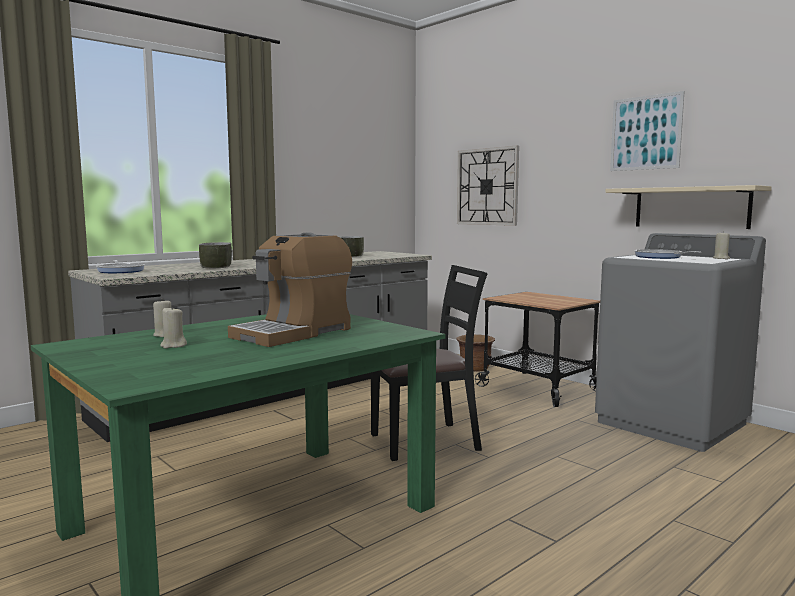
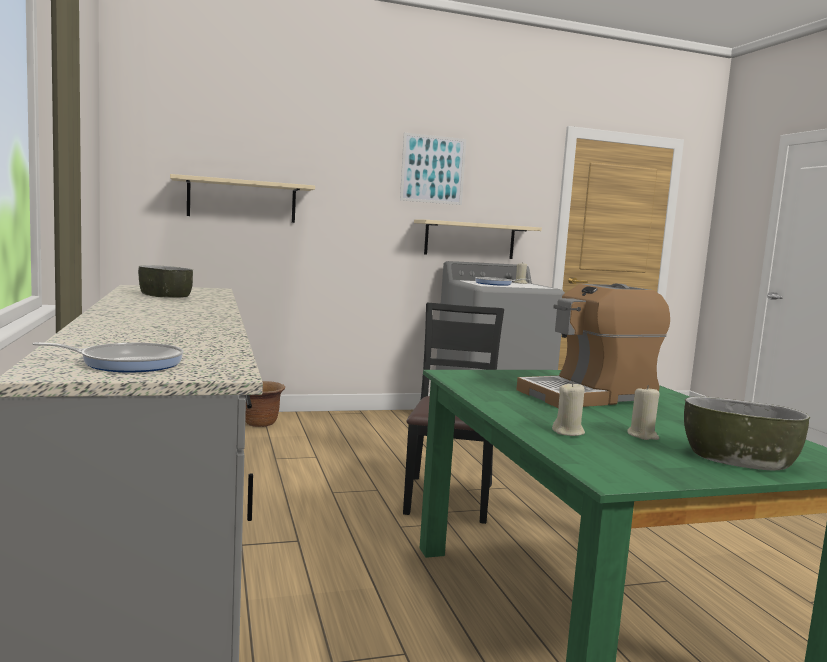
camera: 65 degrees left, 0 degrees up
bowl [199,242,232,268] -> bowl moved to [684,396,810,470]
coffee machine [228,233,352,347] -> coffee machine turned 90 degrees clockwise [516,284,670,408]
wall clock [457,146,519,226] -> beige shelf [170,174,315,223]
cart [475,292,600,407] -> none

